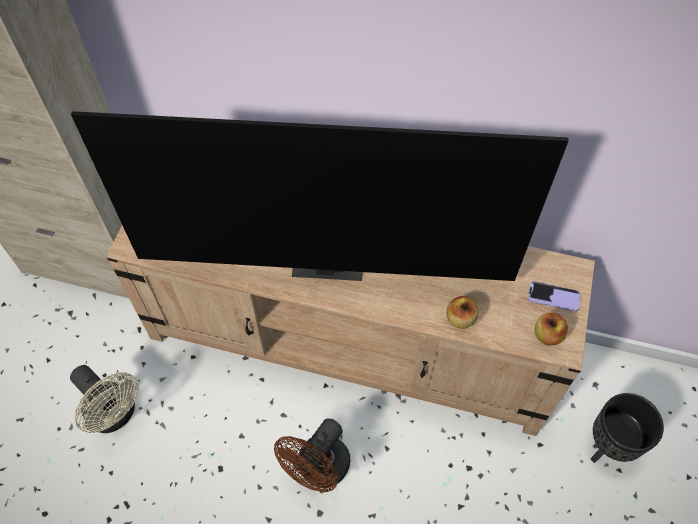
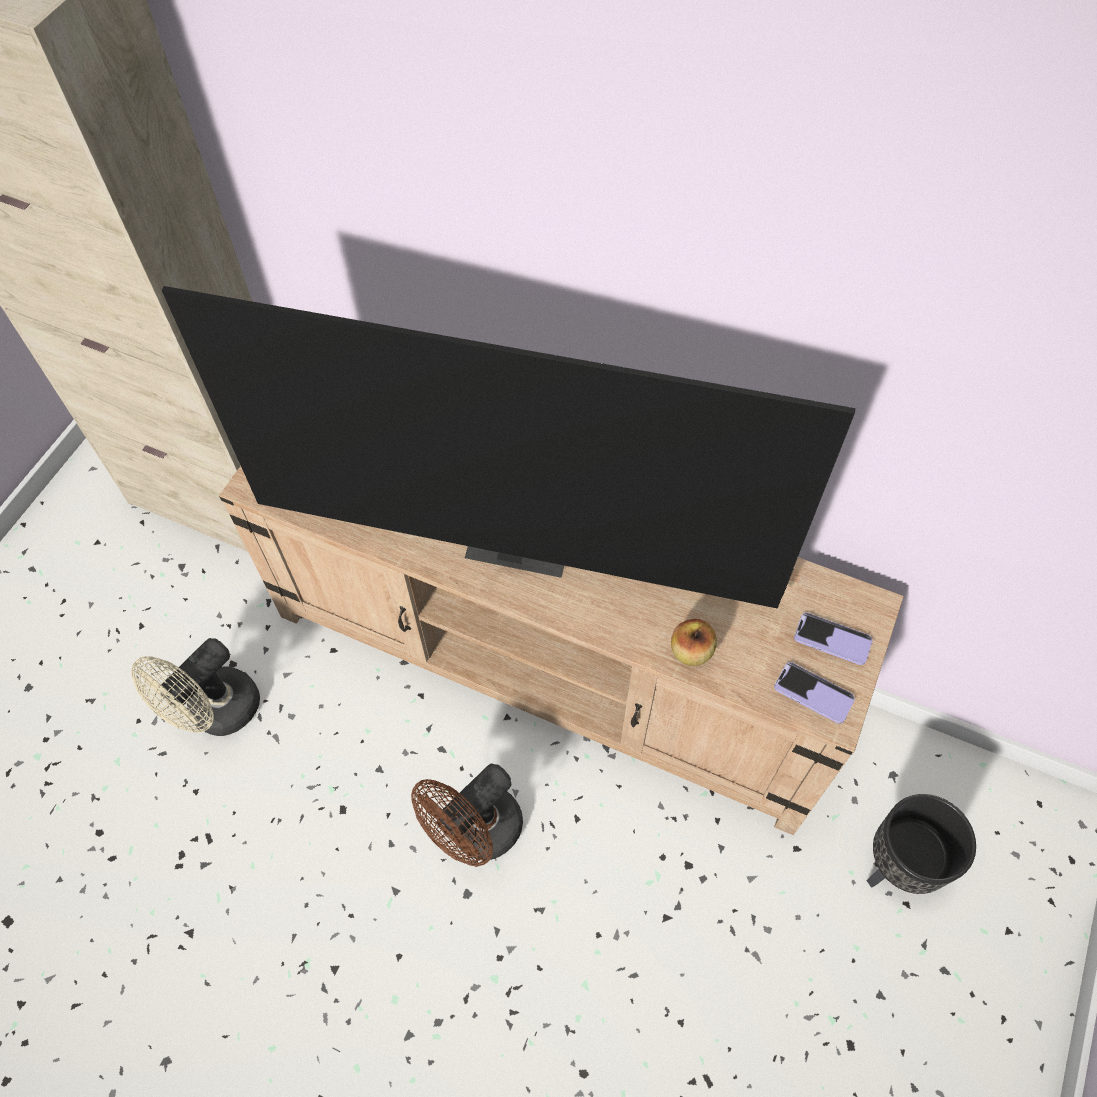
camera: 10 degrees right, 0 degrees up
beige fan [70,365,139,433] -> beige fan turned 75 degrees clockwise [131,638,260,736]
apple [535,312,568,346] -> phone [774,662,855,723]

